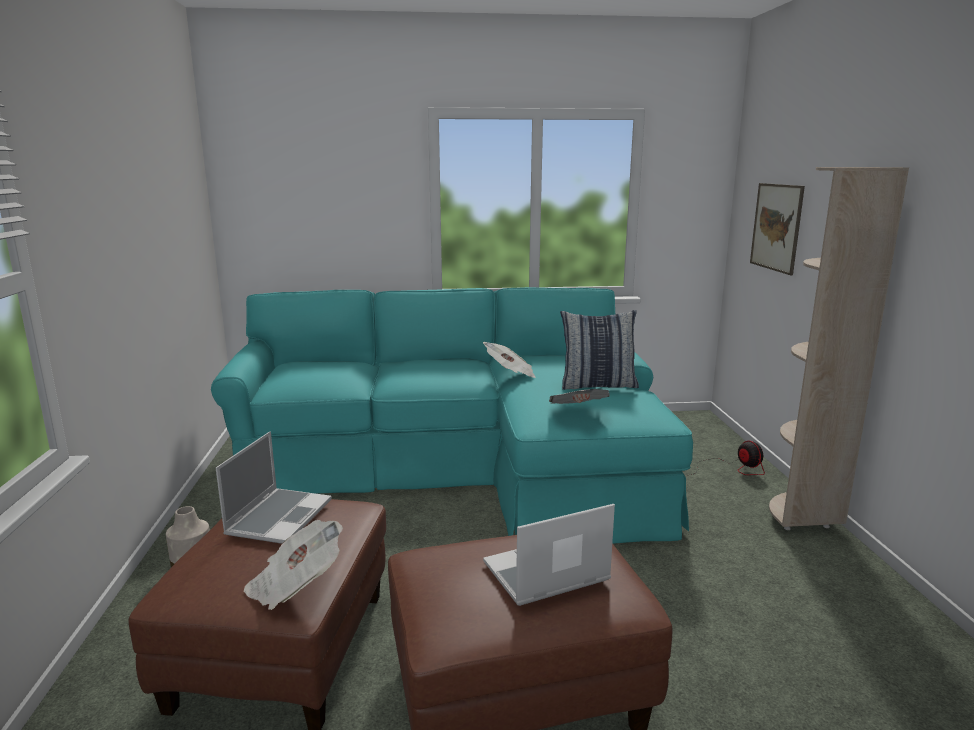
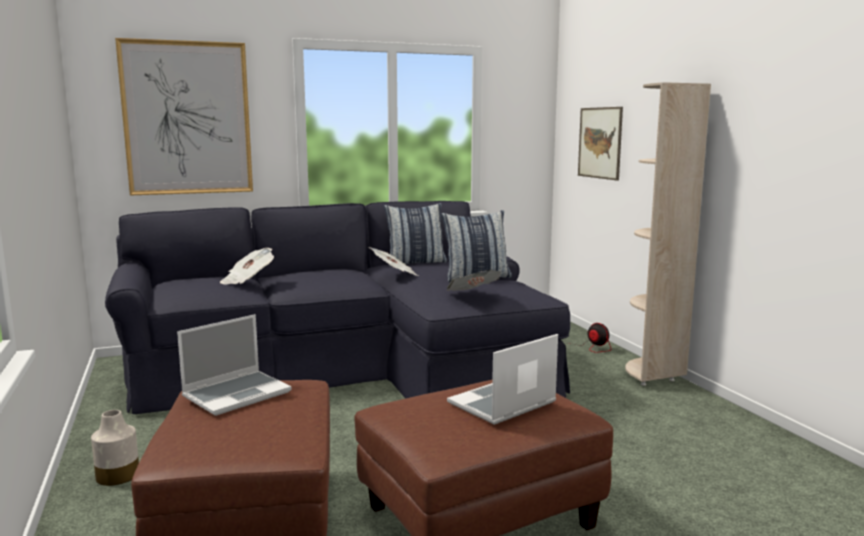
camera: 15 degrees left, 5 degrees down
turquoise sofa [211,287,693,544] -> black sofa [105,201,570,414]
laptop [216,431,332,544] -> laptop turned 45 degrees clockwise [177,314,292,416]
newspaper [244,520,343,610] -> newspaper moved to [220,248,274,284]
none -> picture [115,38,253,195]
none -> pillow [383,203,447,266]

